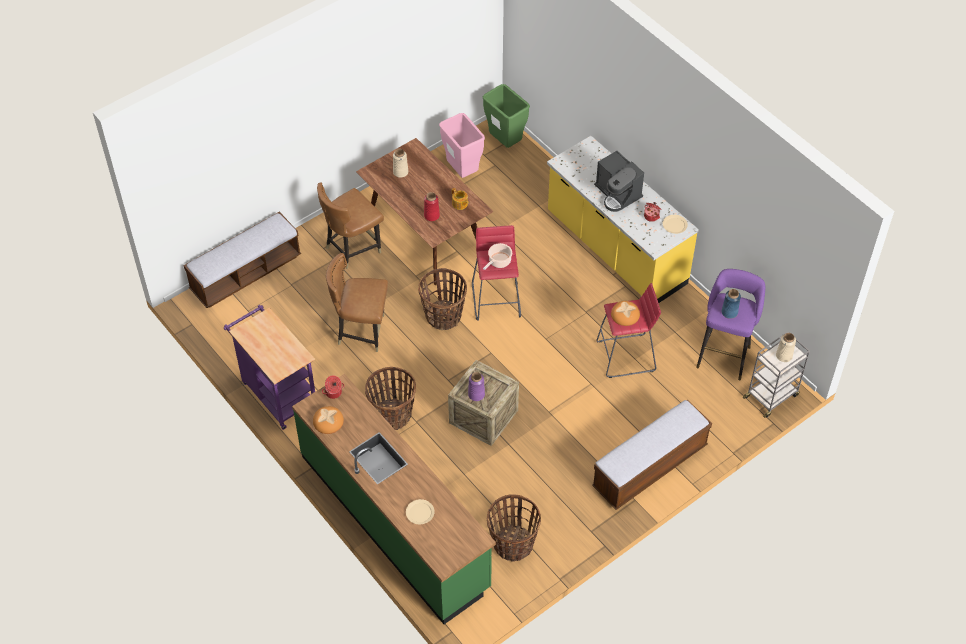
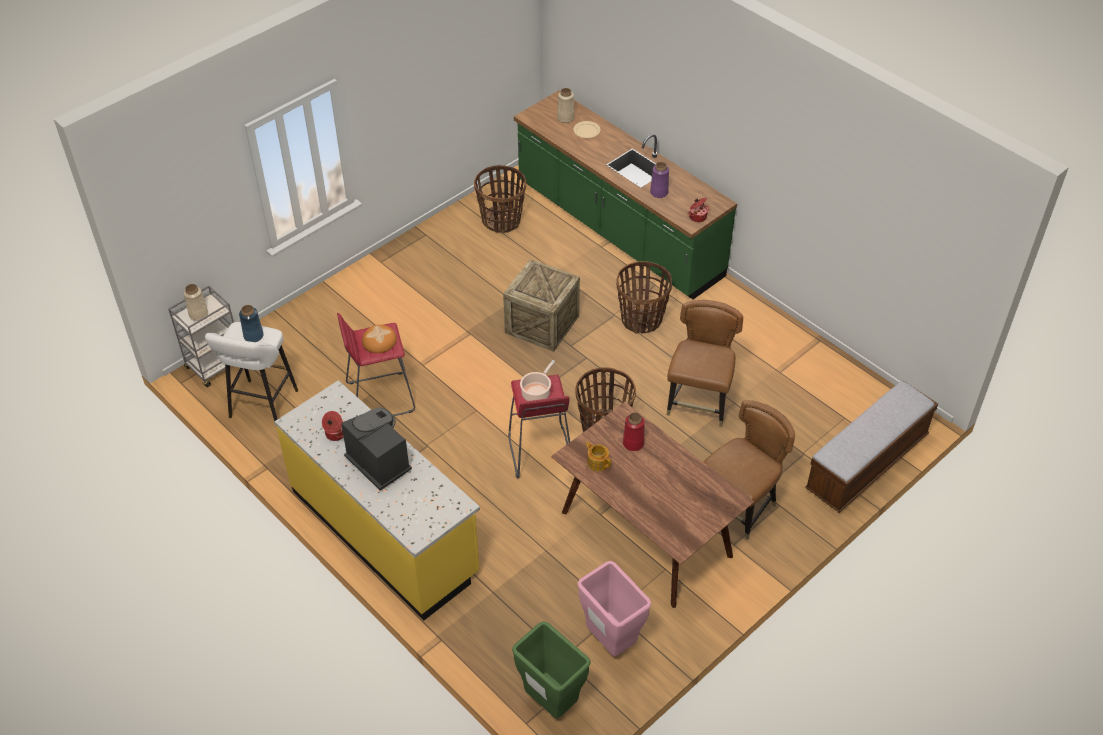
camera: 175 degrees right, 5 degrees down
purple cart [224,305,315,430] -> none
bread [313,406,344,434] -> none
brown chair [326,253,388,352] -> brown chair turned 75 degrees counterclockwise [666,300,743,427]
beige vase [393,149,408,178] -> beige vase moved to [557,88,574,123]
purple vase [468,372,485,401] -> purple vase moved to [650,162,669,198]
bench [592,400,712,510] -> none
beige plate [663,215,688,234] -> none
purple stool [696,269,765,380] -> white stool [205,322,298,422]

